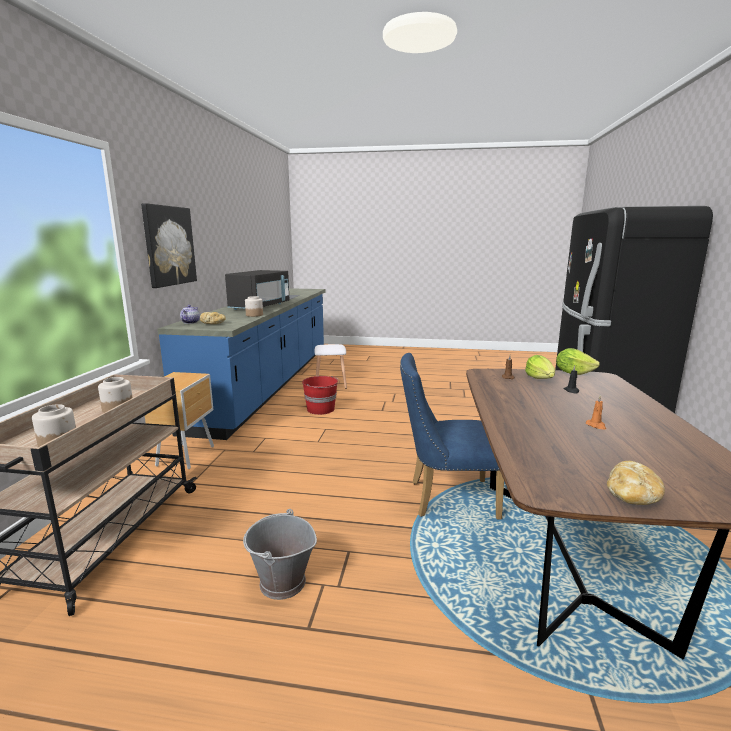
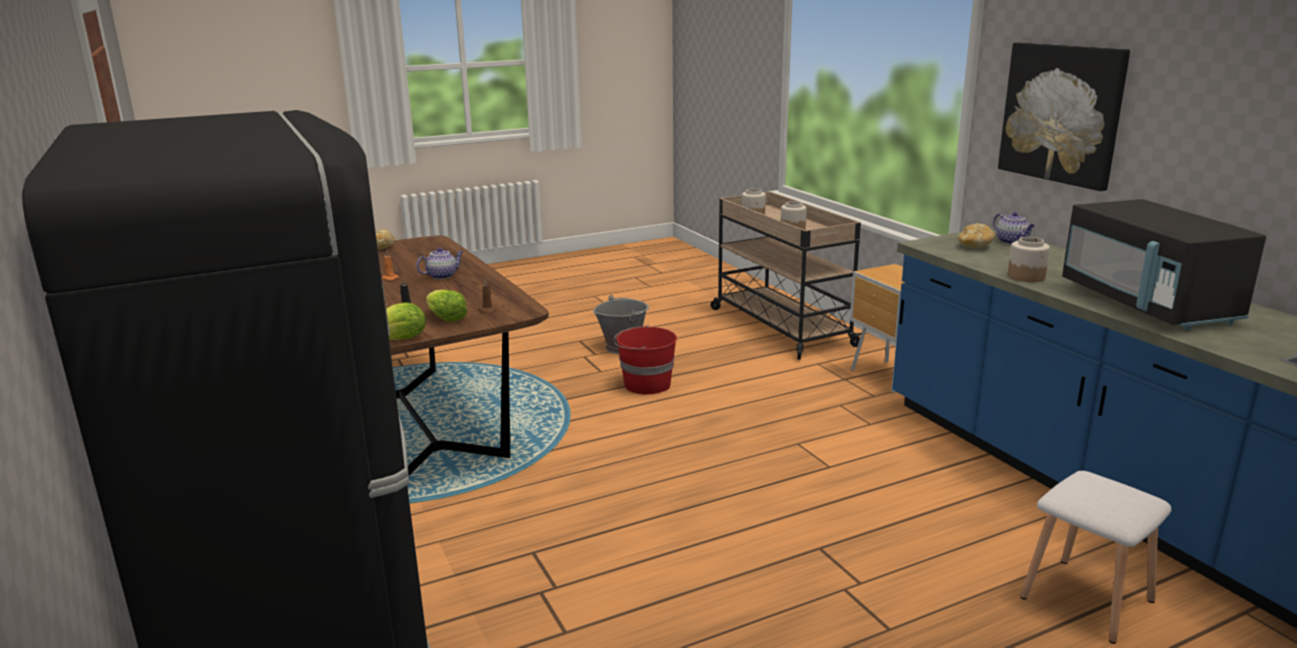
camera: 145 degrees right, 5 degrees up
red bucket [302,376,340,415] -> red bucket moved to [614,325,677,395]
blue chair [400,353,504,519] -> none
none -> teapot [416,247,463,279]

